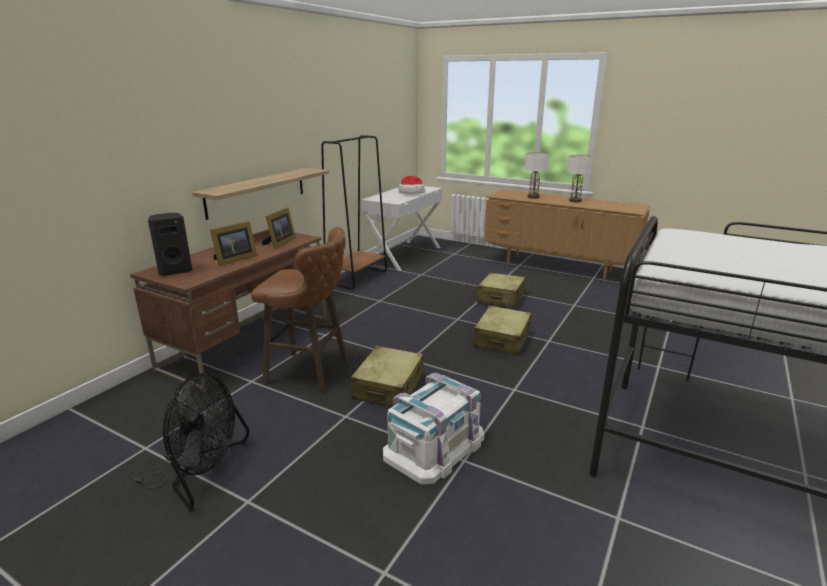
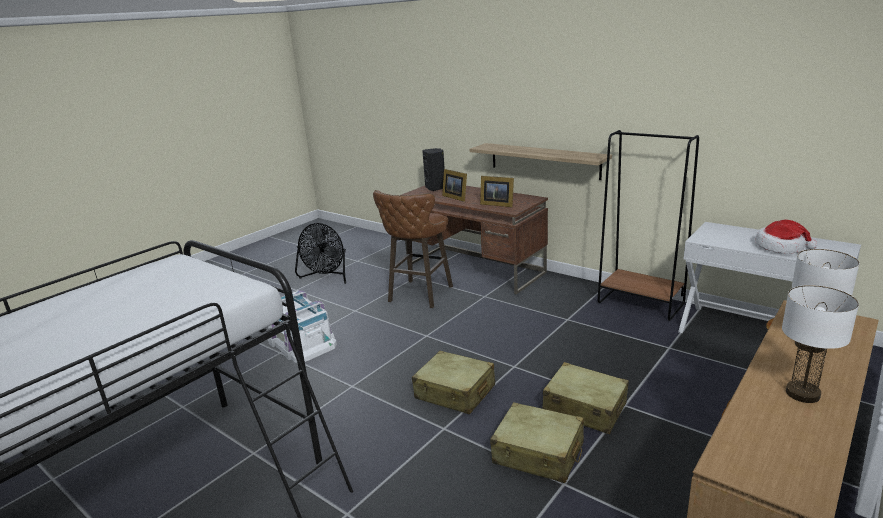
camera: 100 degrees right, 0 degrees up
beige suitcase [351,346,423,407] -> beige suitcase moved to [490,402,584,483]

